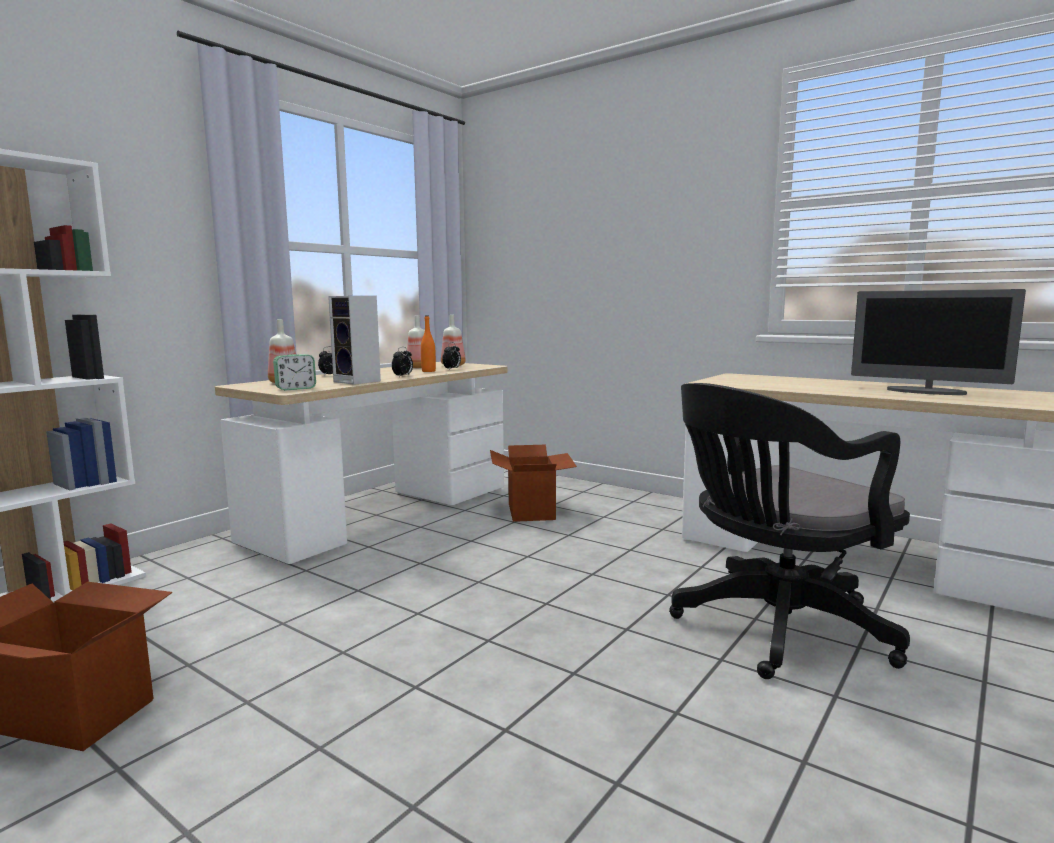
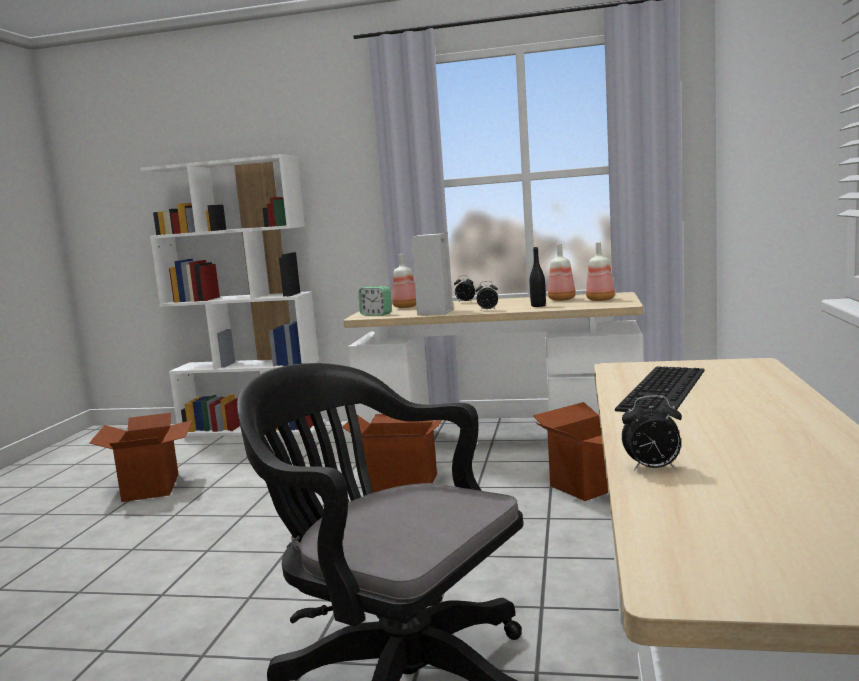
camera: 65 degrees right, 0 degrees up
orange bottle [421,315,436,372] -> black bottle [530,247,546,307]
alarm clock [442,342,461,370] -> alarm clock moved to [622,395,682,471]
monitor [851,289,1026,395] -> none
none -> cardboard box [342,414,442,493]
none -> keyboard [615,366,705,415]

